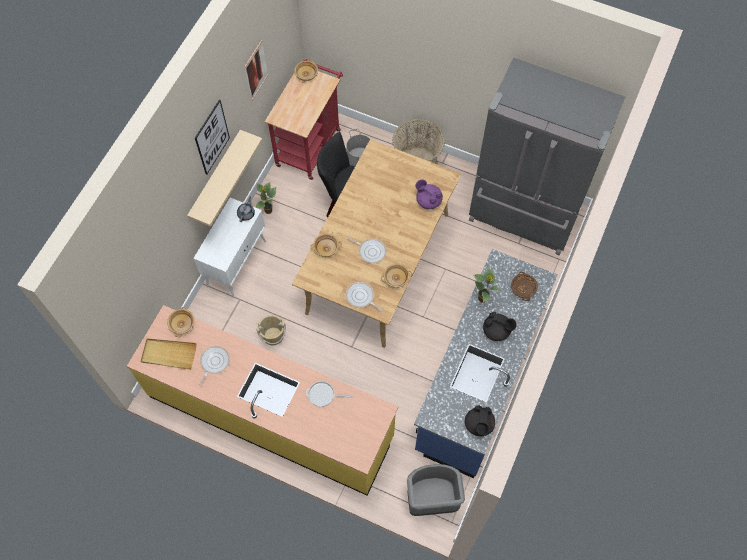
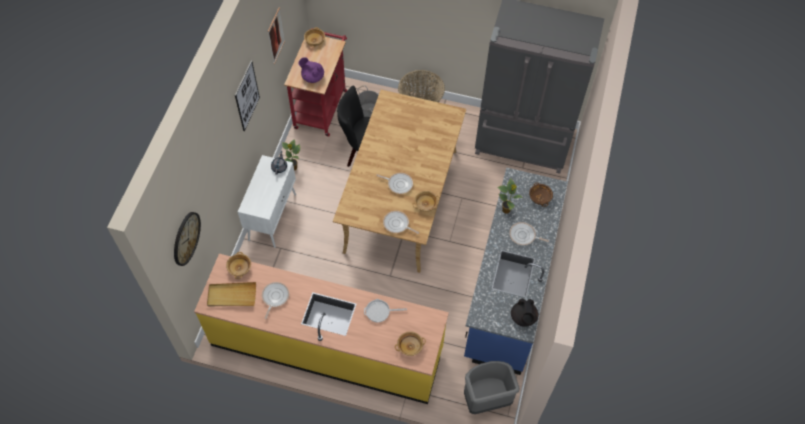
camera: 10 degrees left, 5 degrees down
beige shelf [187,130,262,227] -> none
beige bucket [256,315,286,345] -> none
beige bowl [311,234,342,257] -> beige bowl moved to [395,331,426,356]
purple teapot [415,180,443,209] -> purple teapot moved to [299,57,324,83]
black teapot [483,312,517,341] -> frying pan [509,222,549,245]
none -> wall clock [174,212,201,266]

